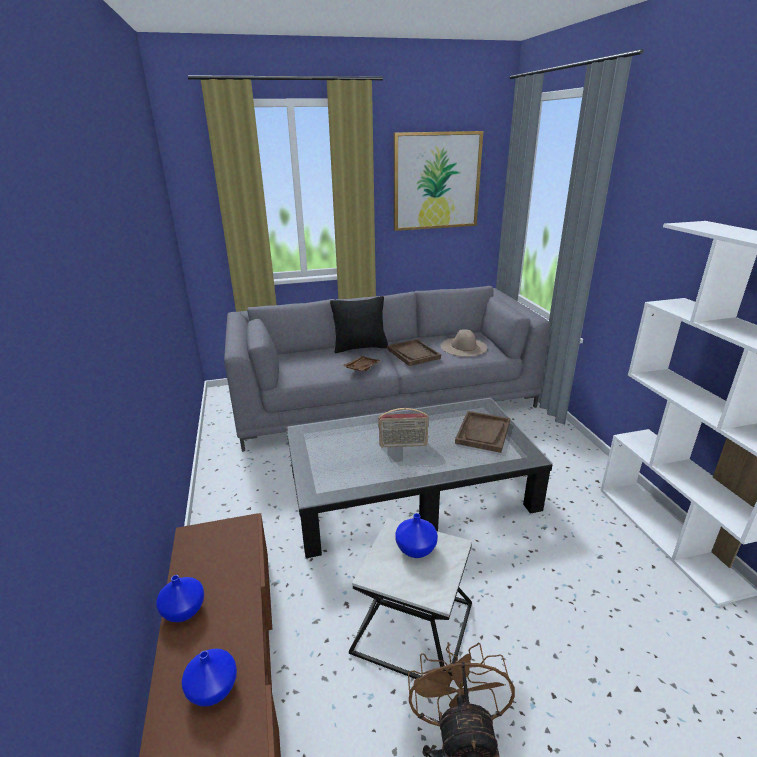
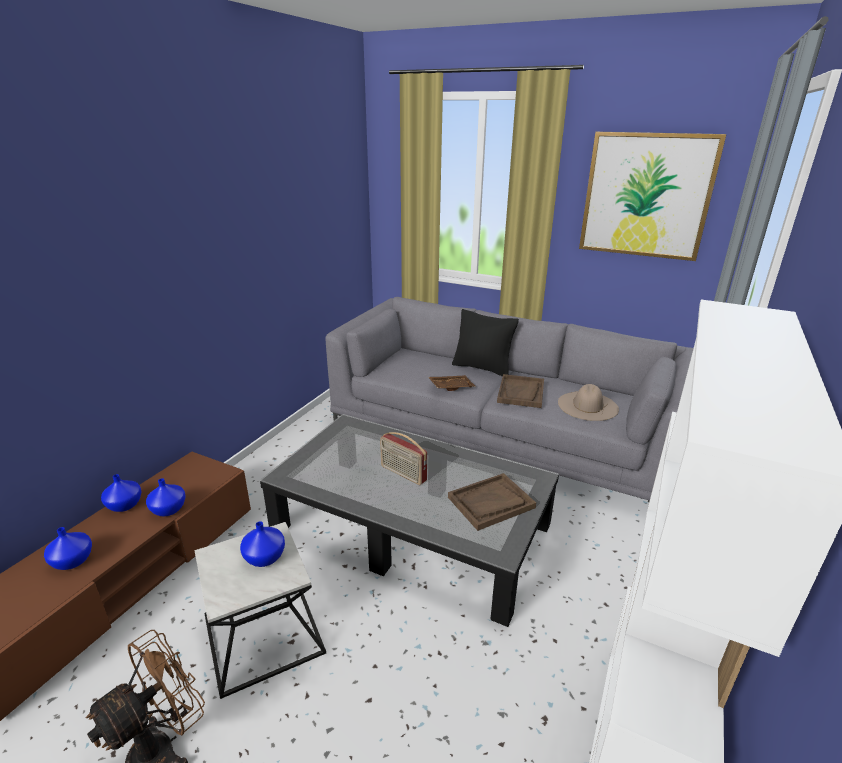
camera: 40 degrees right, 0 degrees up
none -> blue vase [146,478,186,516]

